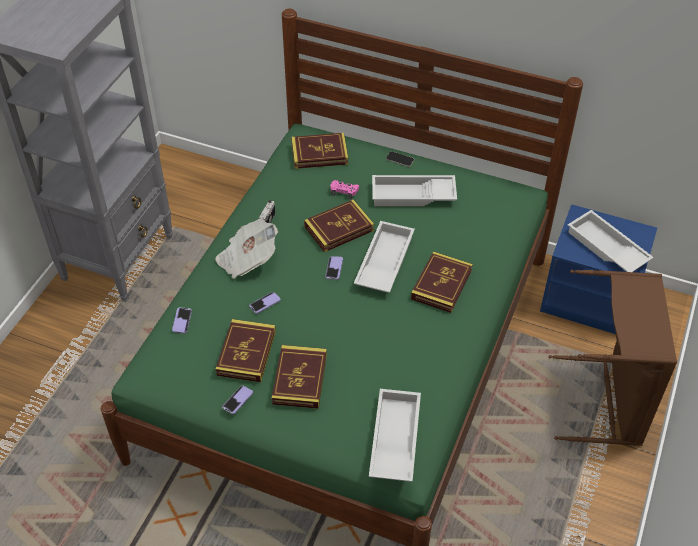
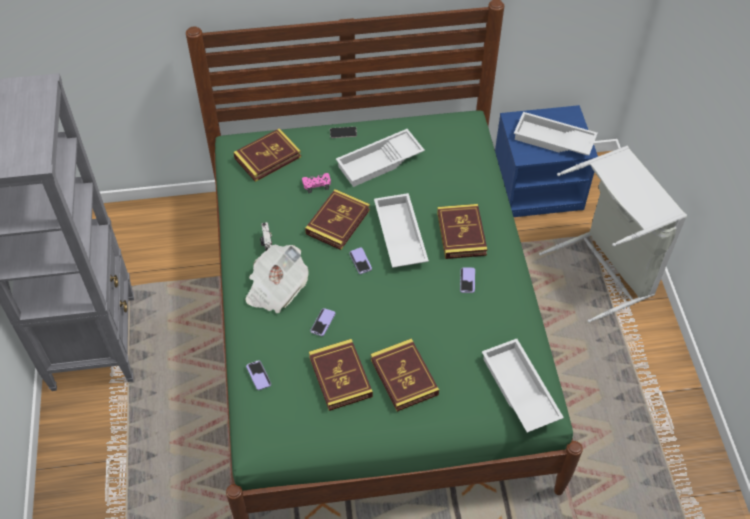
camera: 30 degrees left, 5 degrees up
phone [222,386,253,414] -> phone moved to [460,268,475,293]
brown laundry basket [548,270,677,446] -> grey laundry basket [539,146,687,323]

